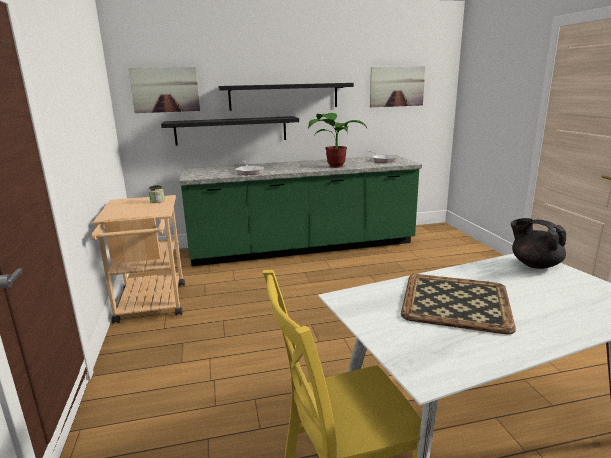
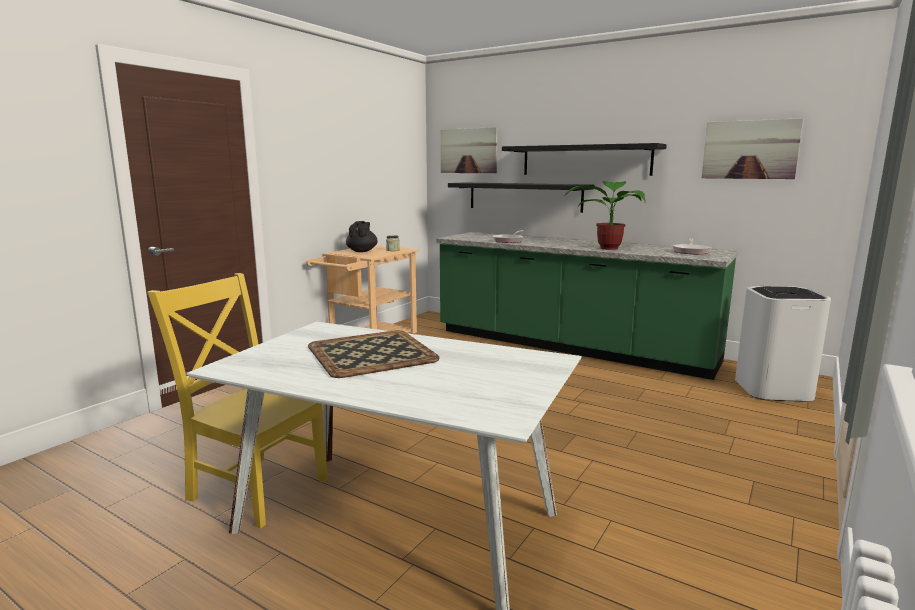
camera: 45 degrees right, 5 degrees down
black teapot [511,218,566,269] -> black teapot moved to [346,221,378,252]
none -> white trash can [735,286,831,402]

